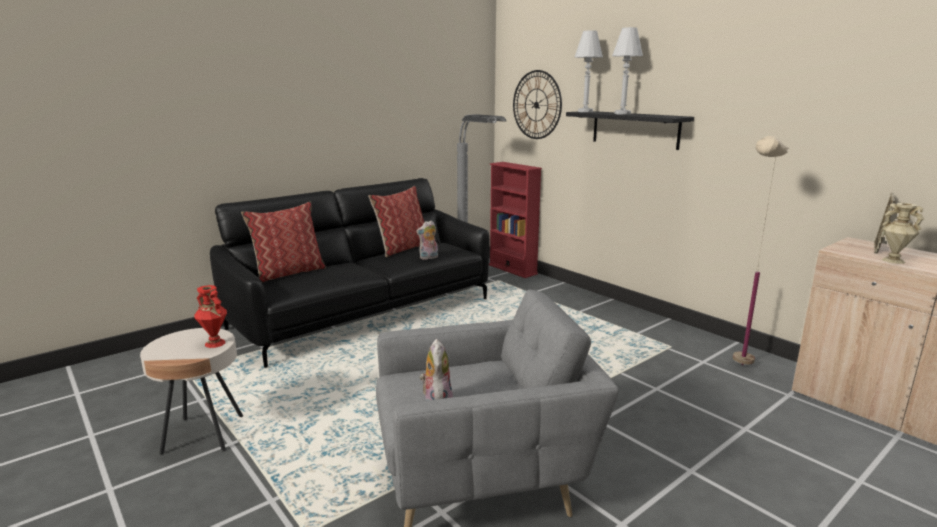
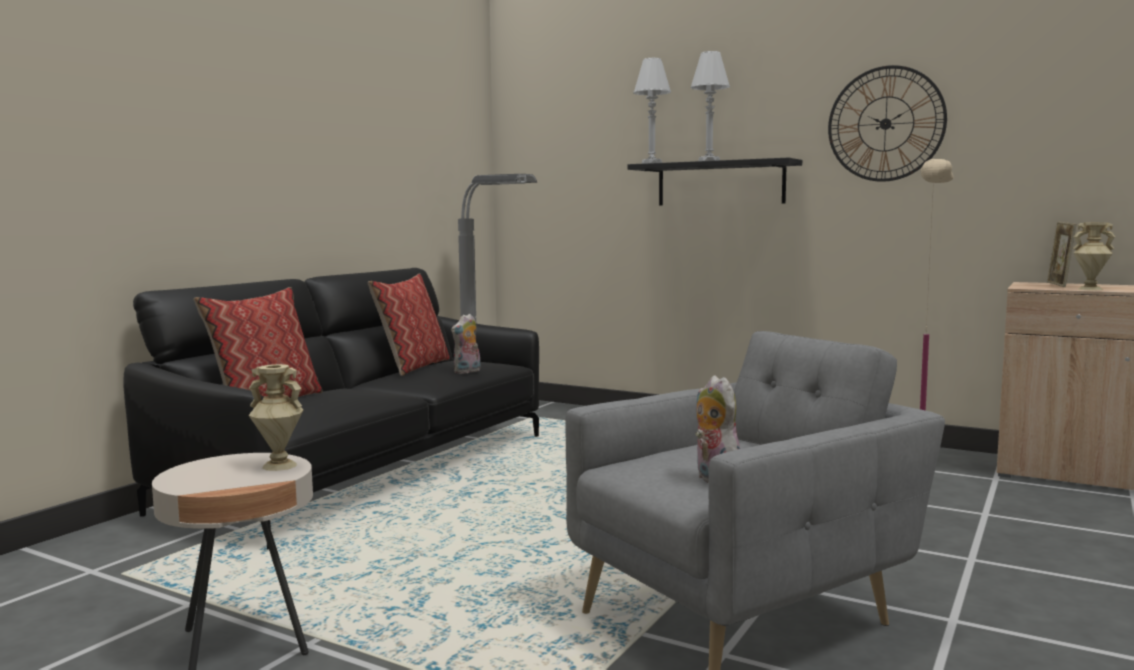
camera: 20 degrees left, 10 degrees down
red vase [194,285,227,348] -> beige vase [249,364,304,471]
red bookcase [489,162,542,278] -> none
wall clock [513,70,562,139] -> wall clock moved to [828,65,947,182]

